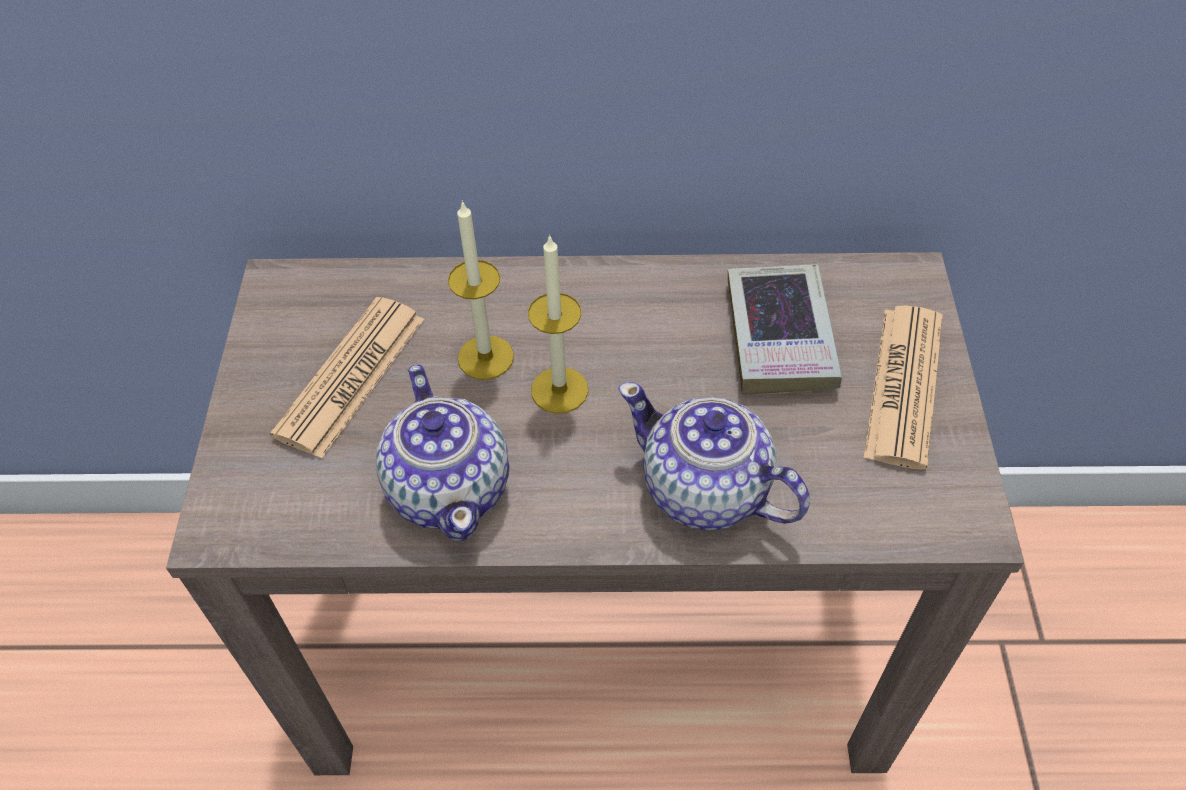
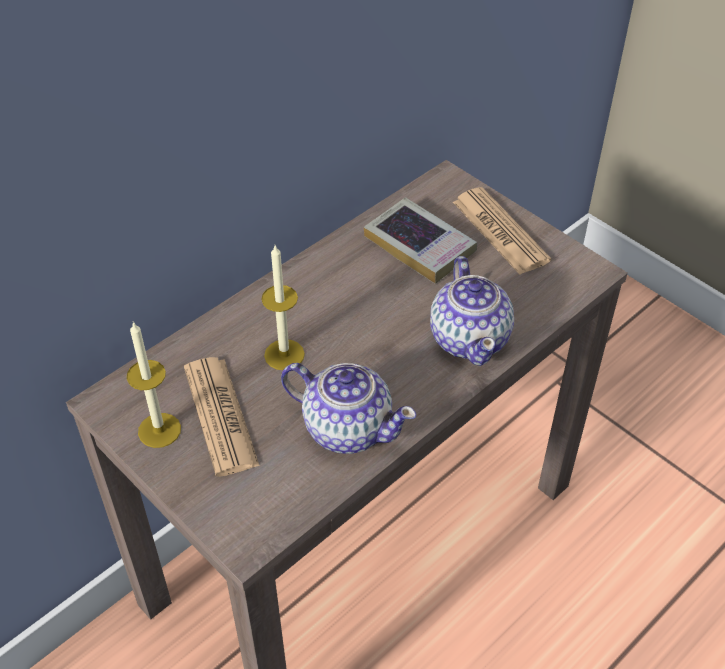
camera: 45 degrees left, 5 degrees down
candle [528,234,588,414] -> candle moved to [127,321,181,448]
teapot [618,382,810,530] -> teapot turned 90 degrees counterclockwise [430,256,514,366]

